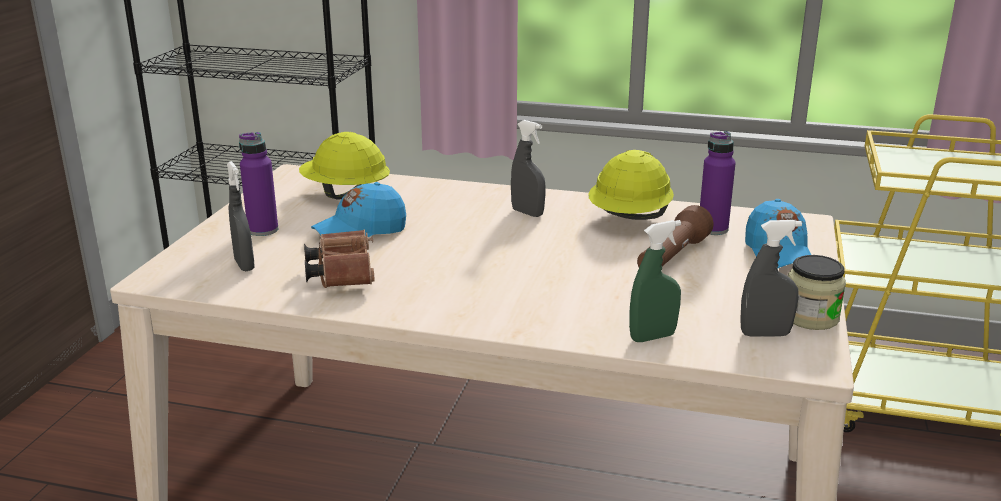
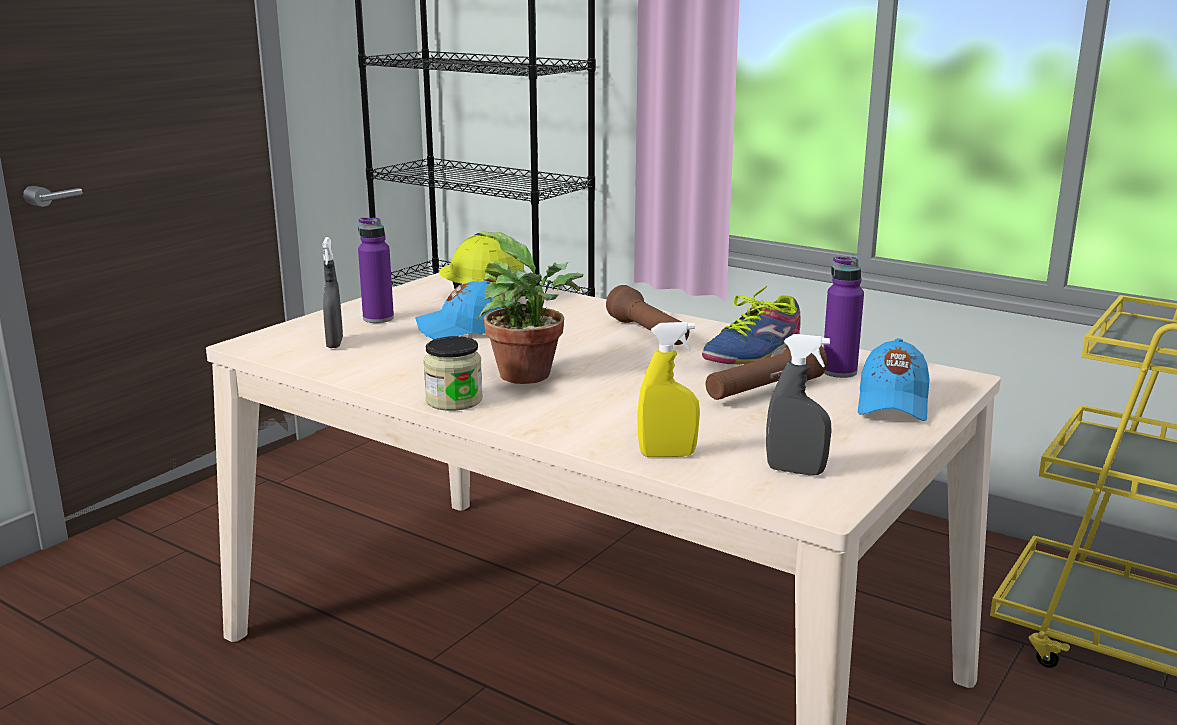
camera: 20 degrees right, 5 degrees down
brown binoculars [304,229,375,288] -> none
grey spray bottle [511,120,545,217] -> brown flashlight [606,285,689,345]
yellow hard hat [588,150,674,220] -> shoe [702,286,801,364]
green spray bottle [629,220,681,342] -> yellow spray bottle [637,322,700,457]
jar [788,255,846,330] -> jar moved to [423,336,483,411]
none -> potted plant [475,232,583,384]

